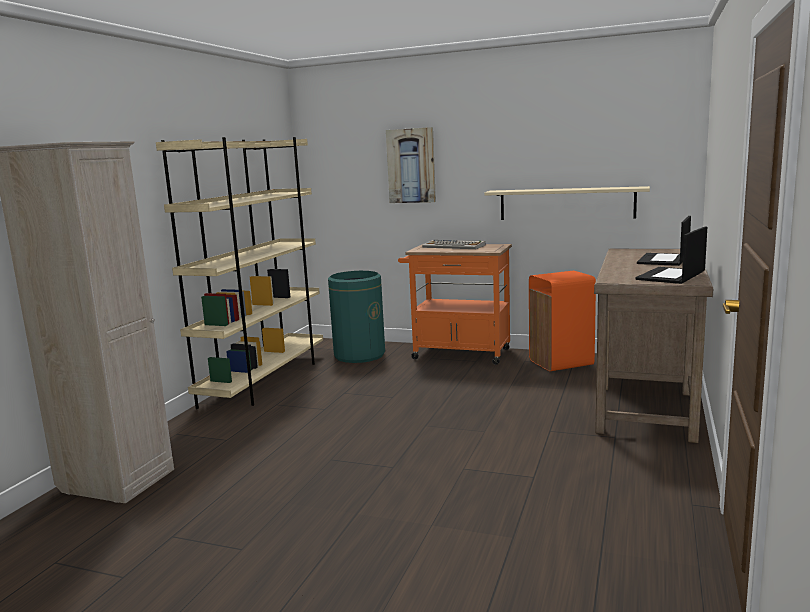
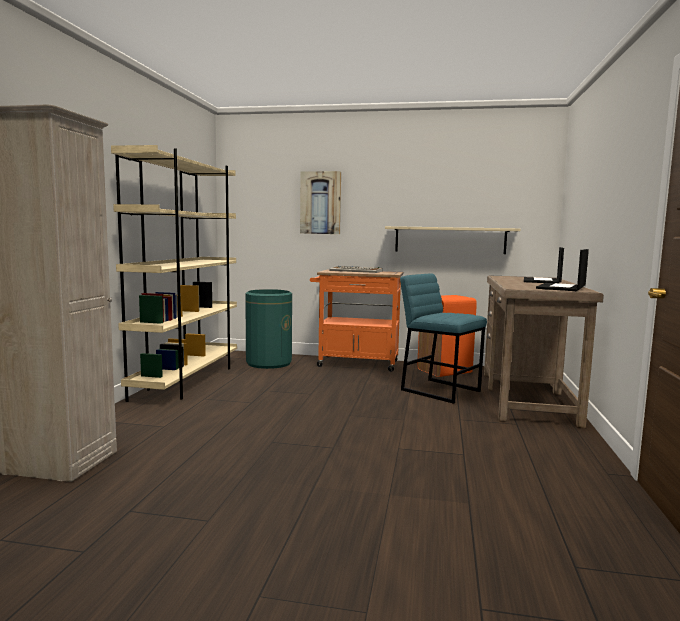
camera: 10 degrees left, 5 degrees down
none -> blue stool [400,273,487,404]

